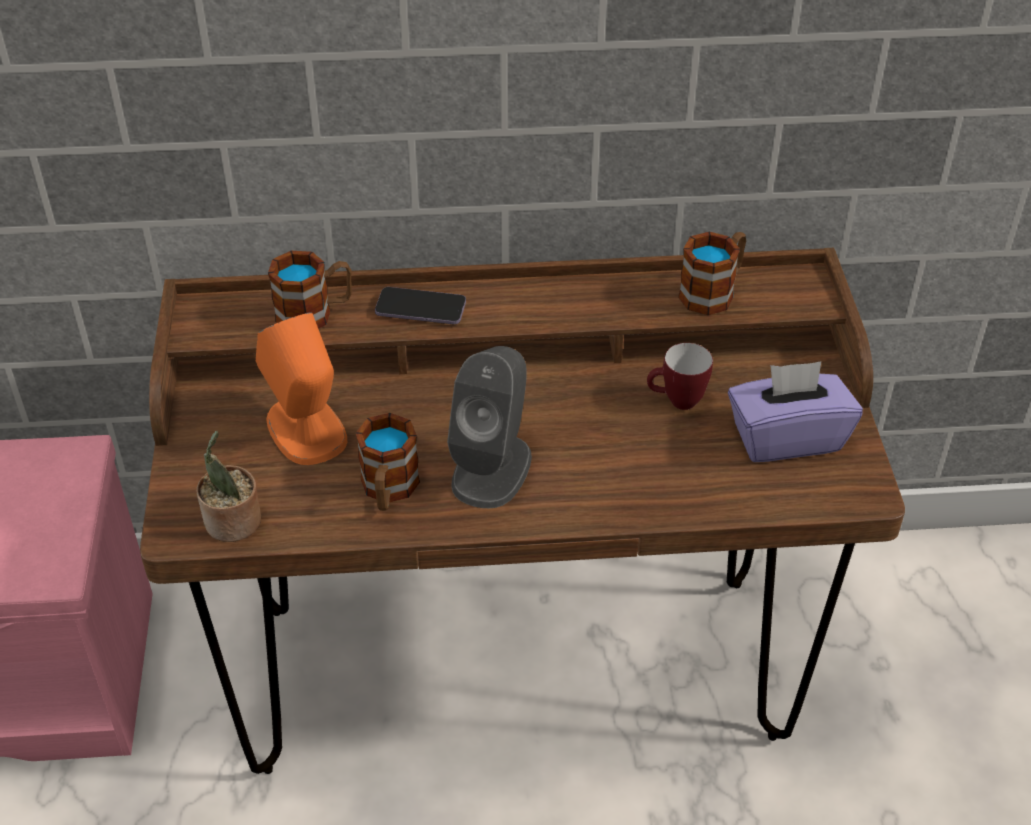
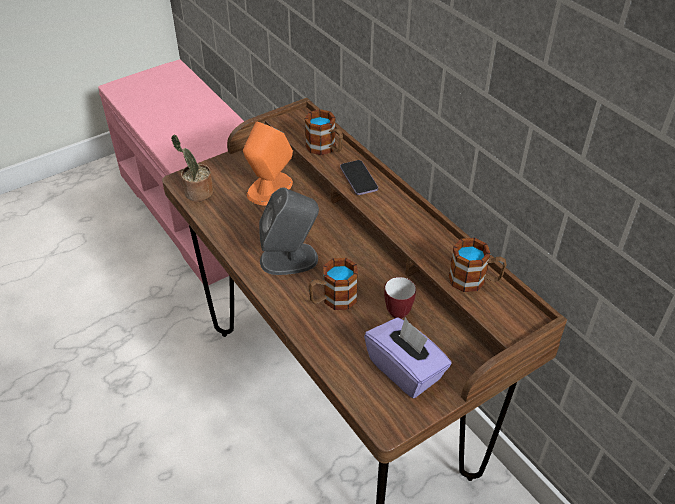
camera: 60 degrees right, 0 degrees up
mug [356,413,420,511] -> mug moved to [308,258,358,310]

